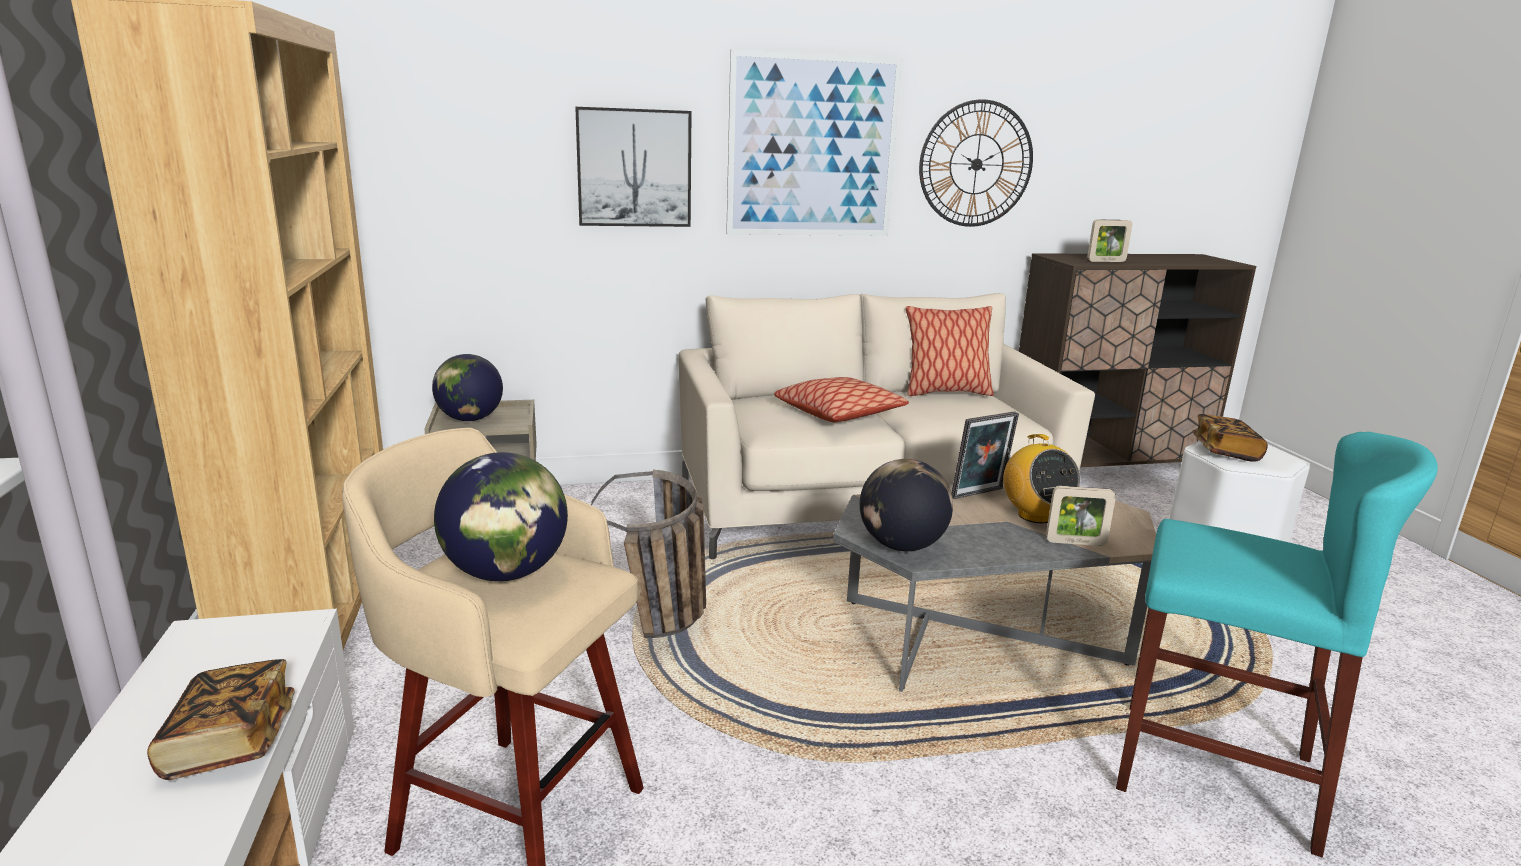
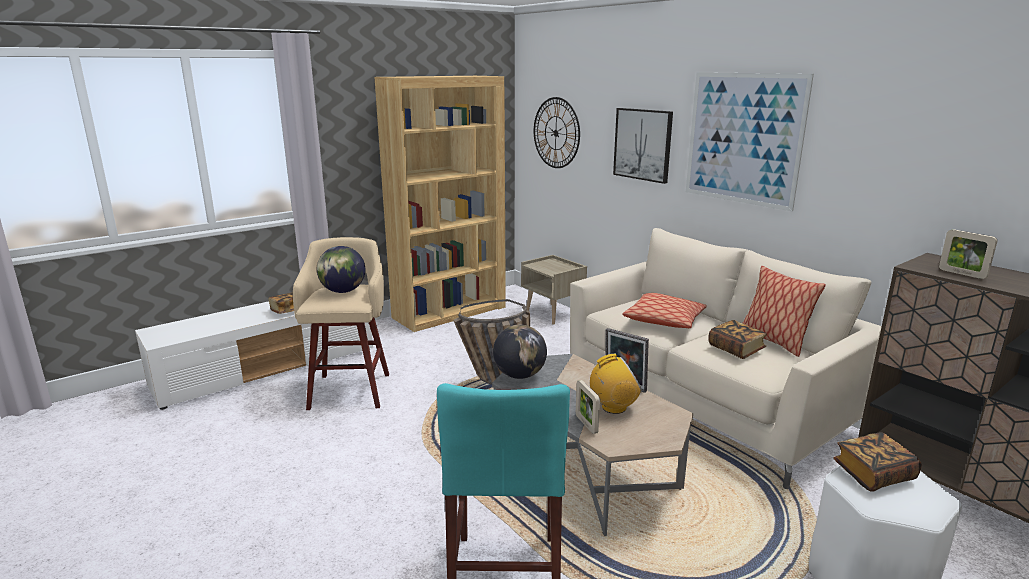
camera: 65 degrees right, 0 degrees up
globe [432,354,503,421] -> none
wall clock [919,99,1033,227] -> wall clock moved to [534,97,580,168]
radio [1003,434,1080,523] -> radio turned 150 degrees counterclockwise [590,354,642,414]
none -> book [709,320,767,359]

